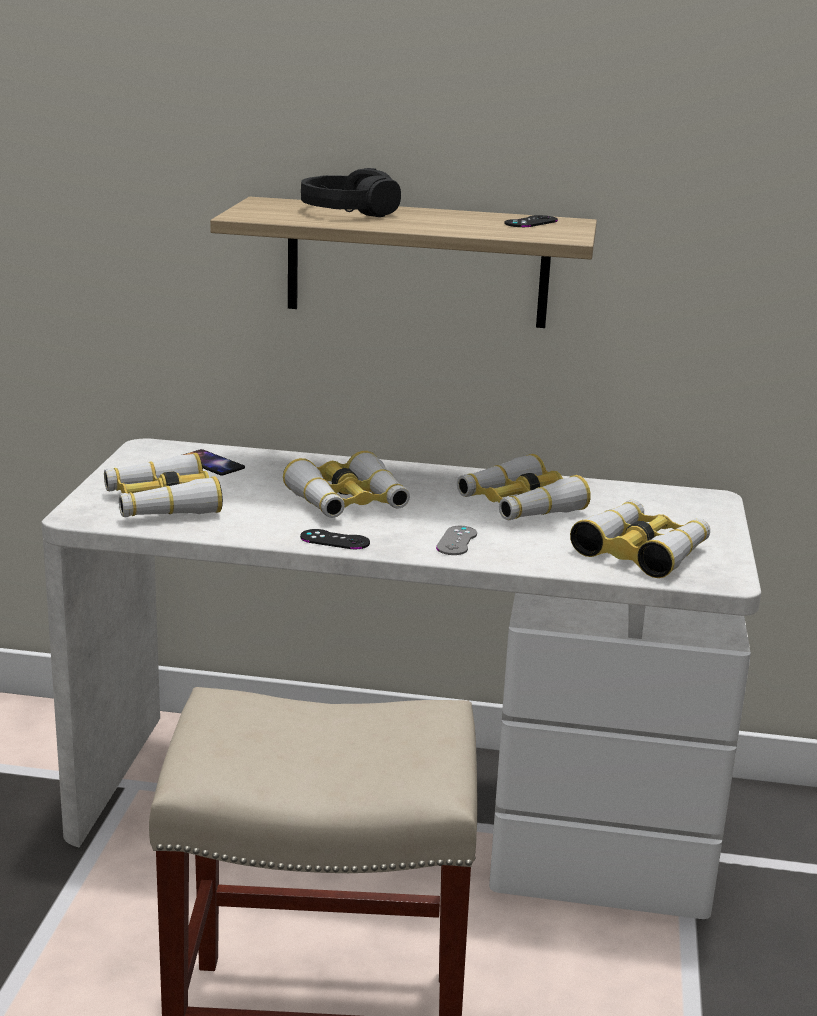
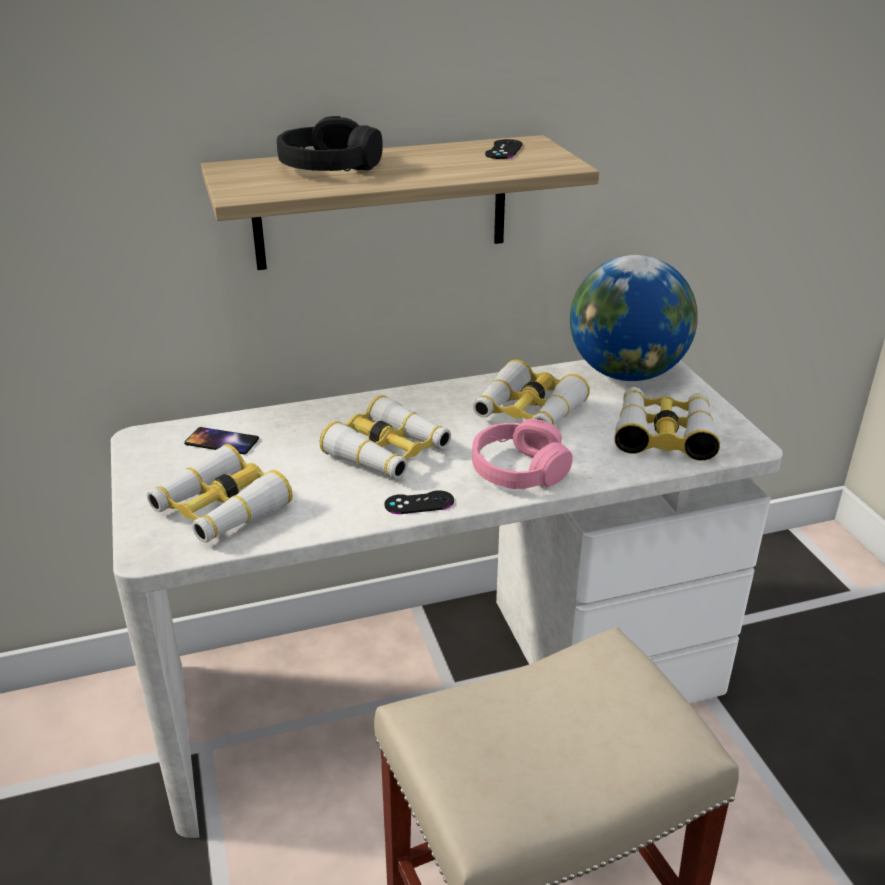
camera: 25 degrees left, 10 degrees up
grey game controller [436,526,477,555] -> pink headphones [472,419,573,489]
none -> globe [570,255,698,381]

